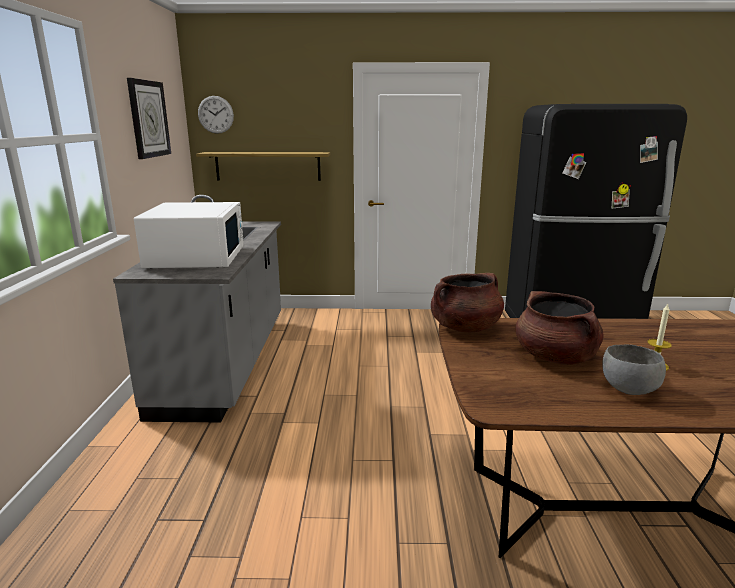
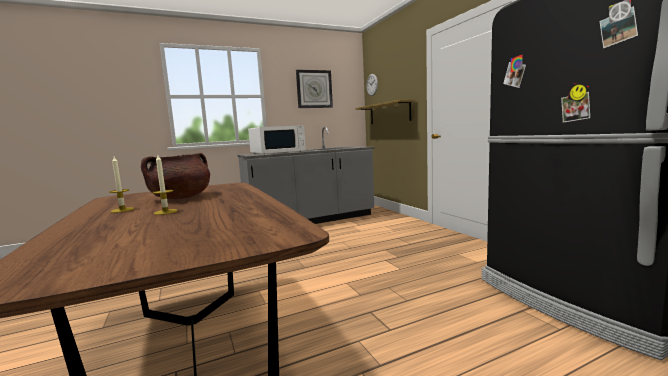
camera: 65 degrees right, 10 degrees down
brown cooking pot [431,273,504,332] -> none
grey bowl [602,344,666,395] -> candle [109,157,134,213]

